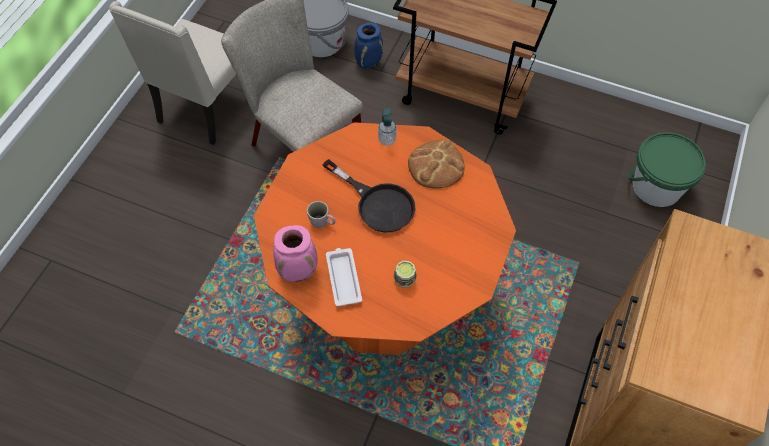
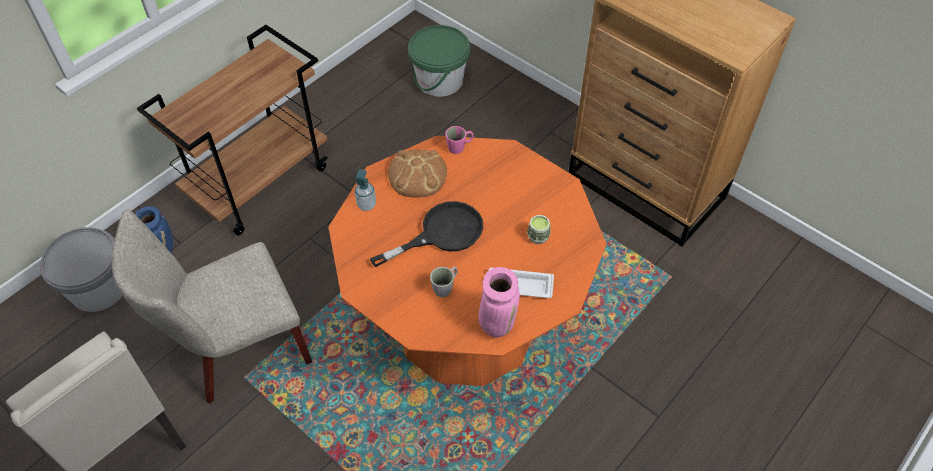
camera: 70 degrees left, 5 degrees down
none -> pink mug [445,126,474,154]

